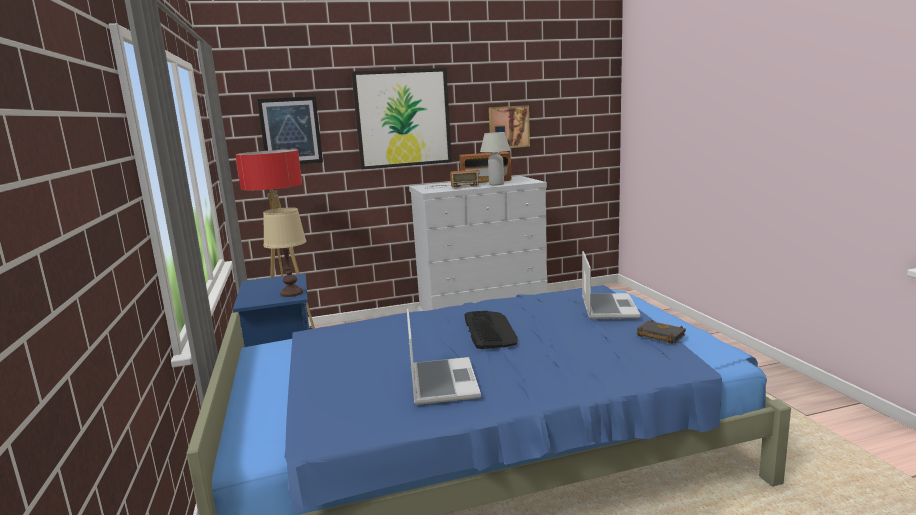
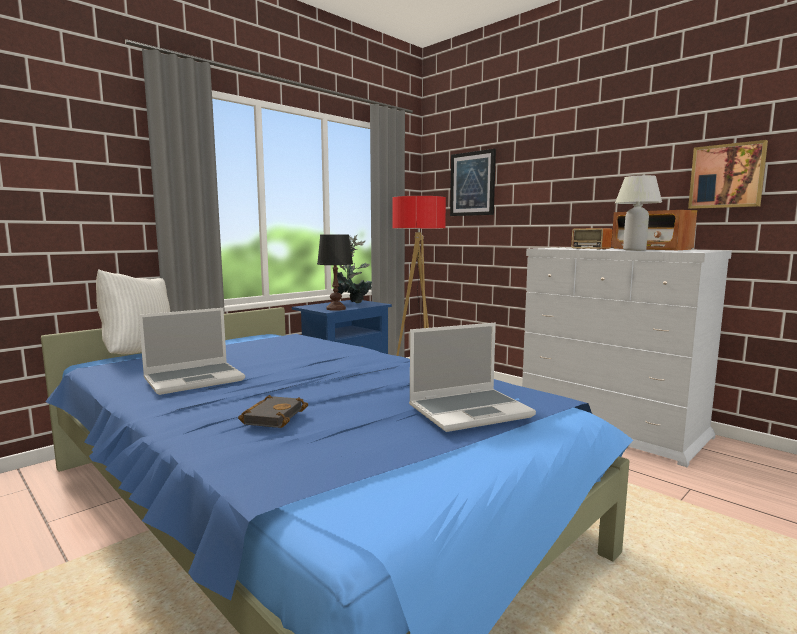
camera: 60 degrees right, 5 degrees down
beige table lamp [263,207,306,297] -> black table lamp [317,235,353,311]
picture [352,68,452,170] -> none
keyboard [464,311,518,349] -> none
black book [637,320,686,344] -> black book moved to [238,395,308,428]
none -> white pillow [96,269,170,354]
none -> potted plant [337,235,372,303]

